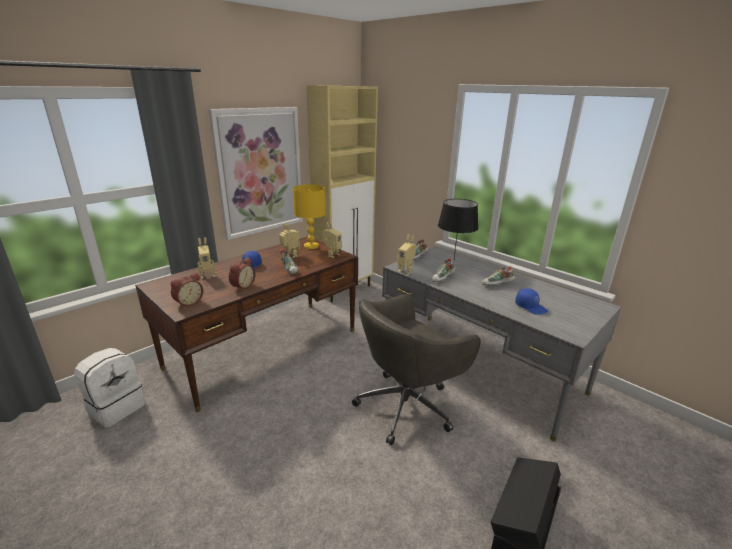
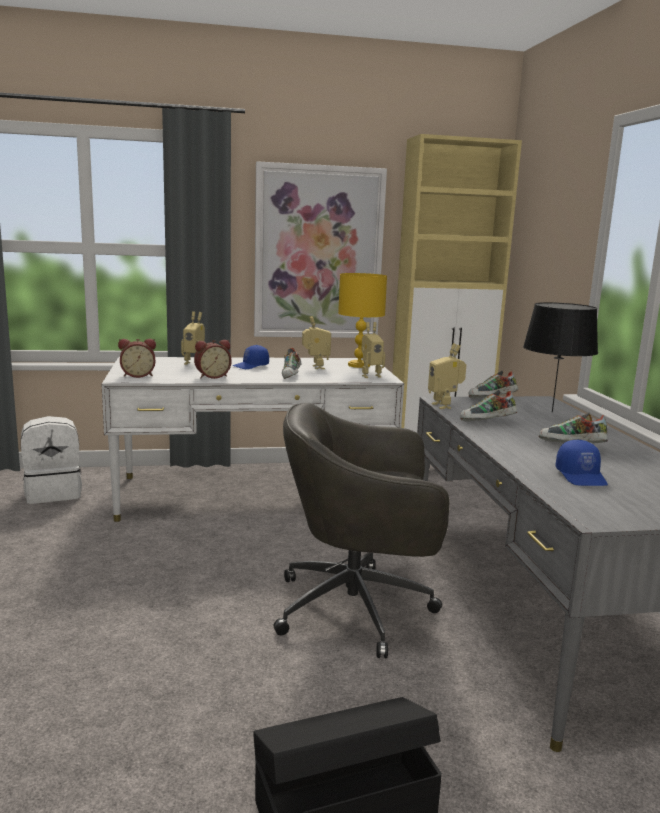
camera: 35 degrees right, 10 degrees down
brown desk [135,236,358,412] -> white desk [101,357,404,522]

